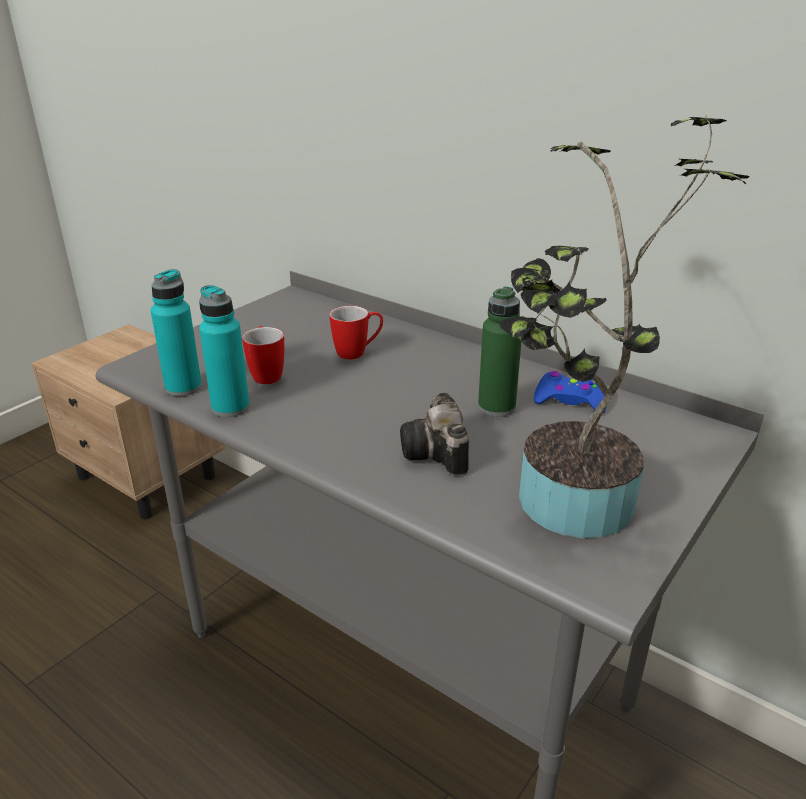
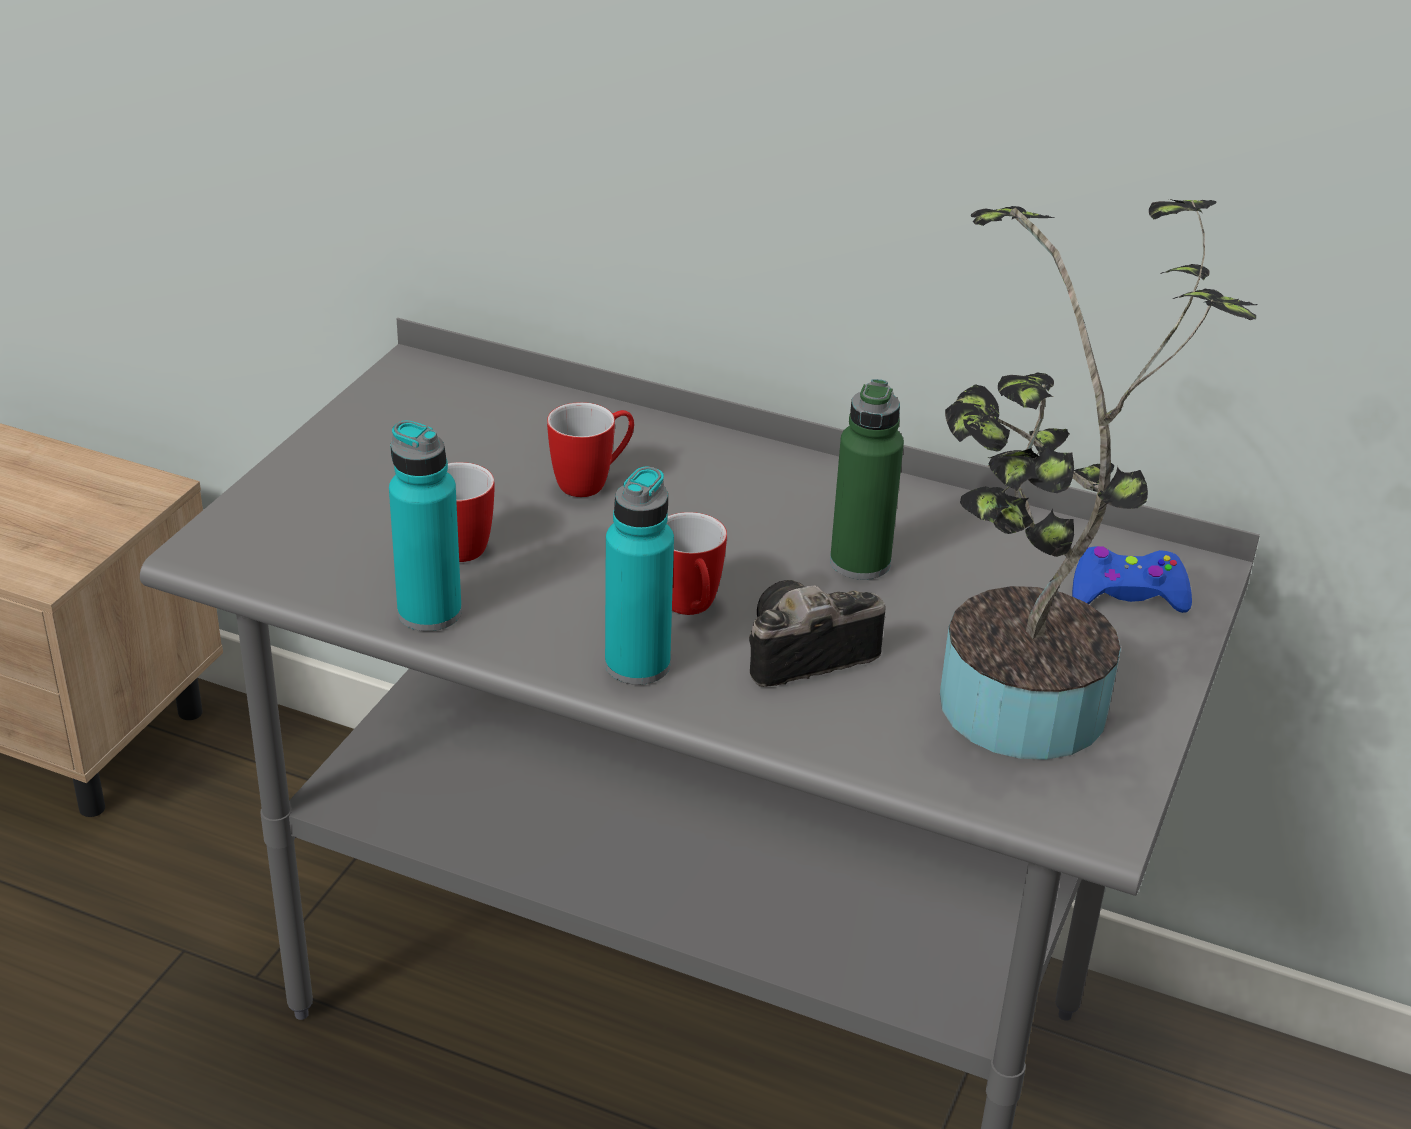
camera: 15 degrees left, 5 degrees up
turquoise bottle [151,269,202,396] -> turquoise bottle moved to [605,467,674,685]
camera [400,393,469,476] -> camera turned 90 degrees clockwise [749,580,886,687]
blue game controller [534,371,607,414] -> blue game controller moved to [1072,546,1192,613]
none -> mug [667,512,727,615]

